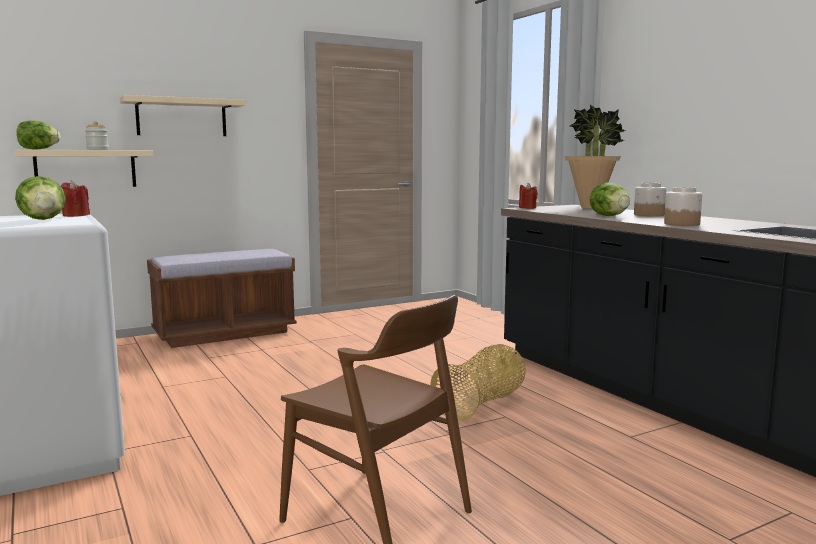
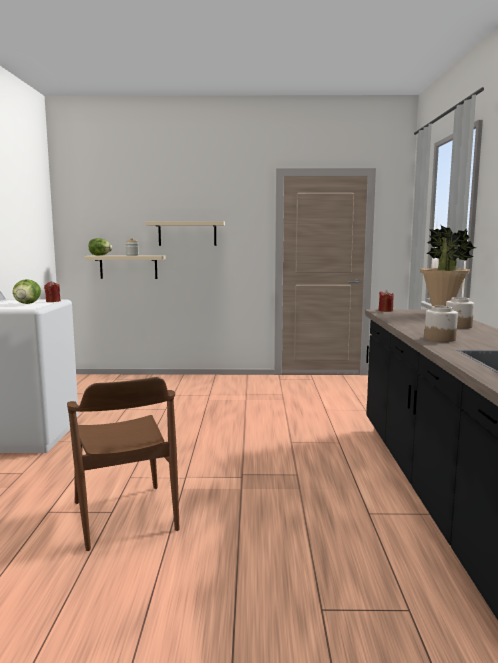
camera: 30 degrees right, 0 degrees up
brown bench [147,249,297,348] -> none
basket [430,344,526,421] -> none
lettuce [589,183,630,216] -> none

